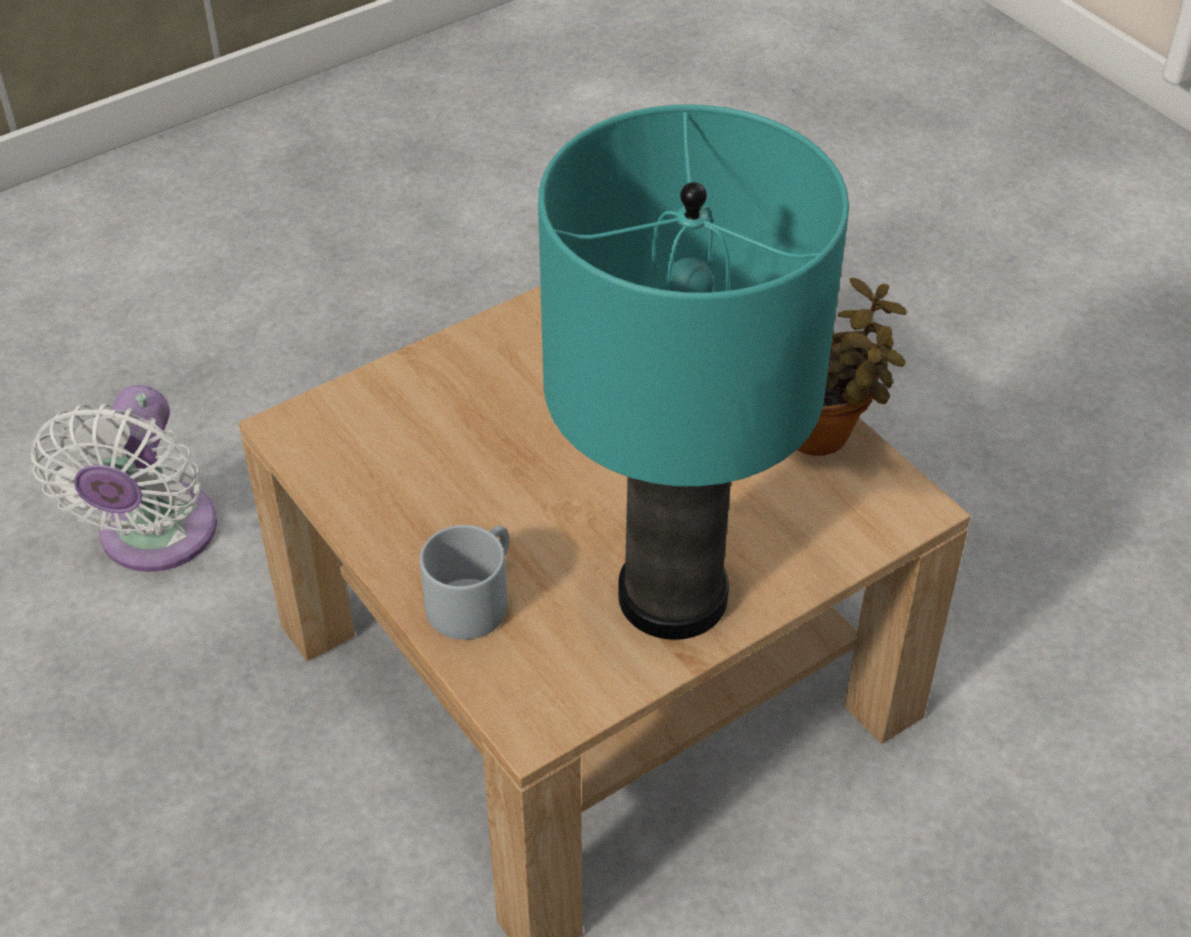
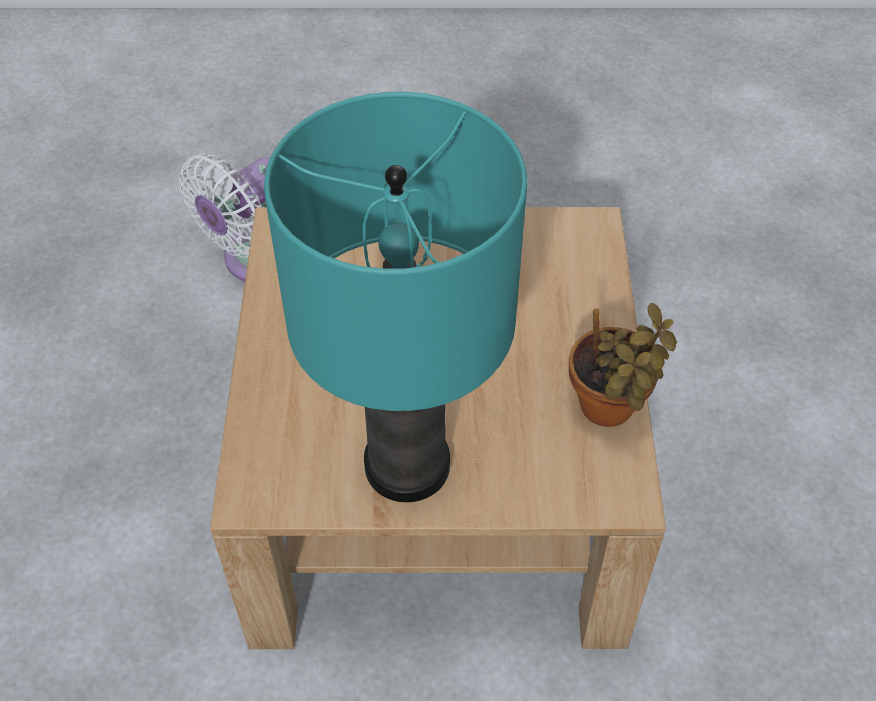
camera: 35 degrees right, 5 degrees up
grey mug [420,525,509,640] -> none

